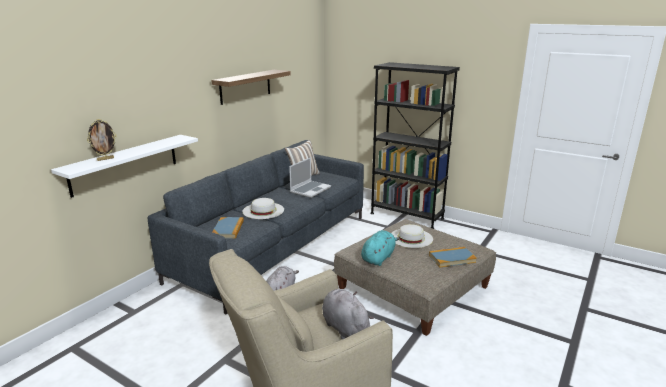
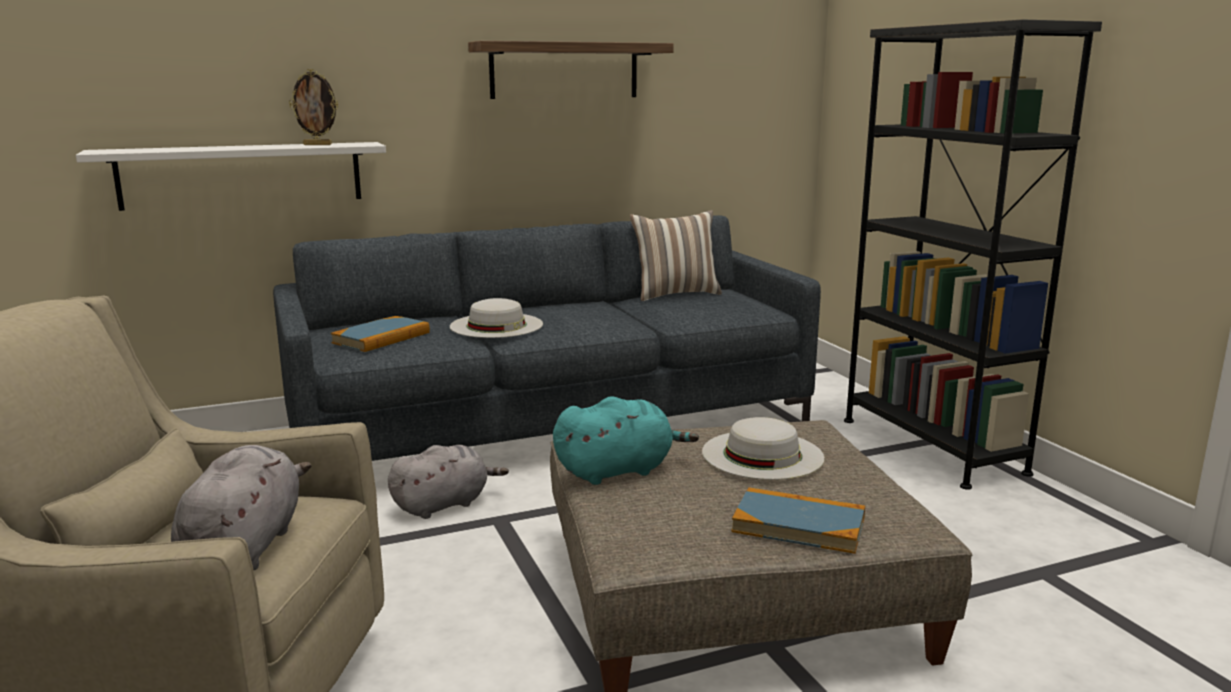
camera: 35 degrees right, 5 degrees down
picture frame [87,119,117,161] -> picture frame moved to [289,69,338,145]
laptop [289,157,331,198] -> none

